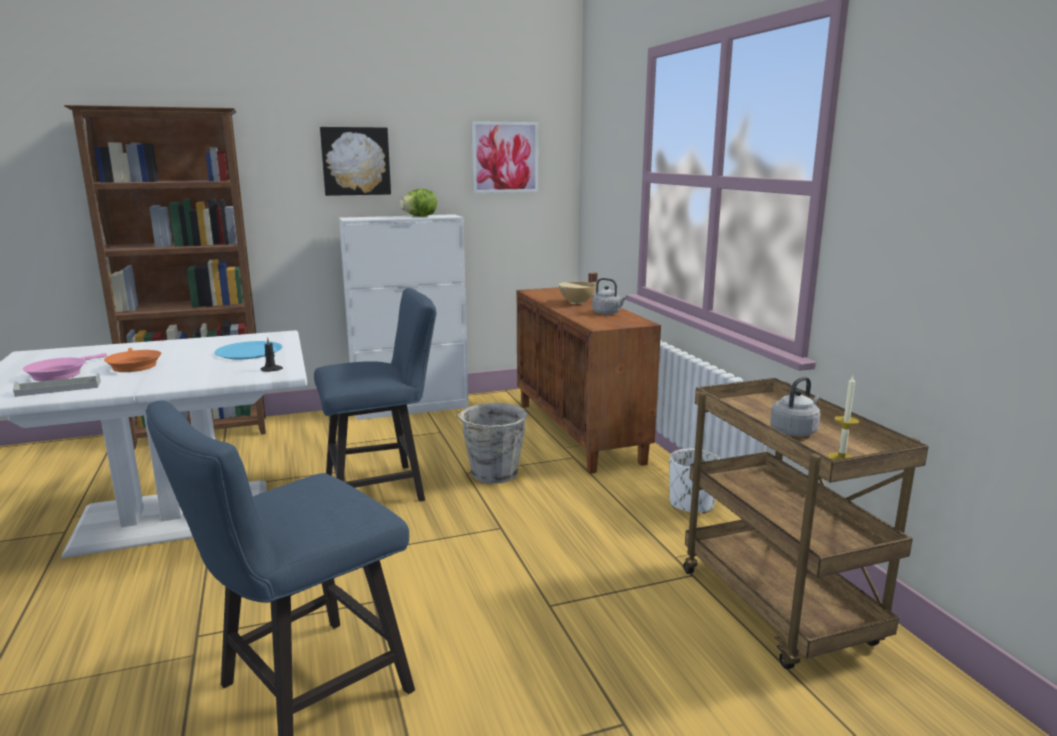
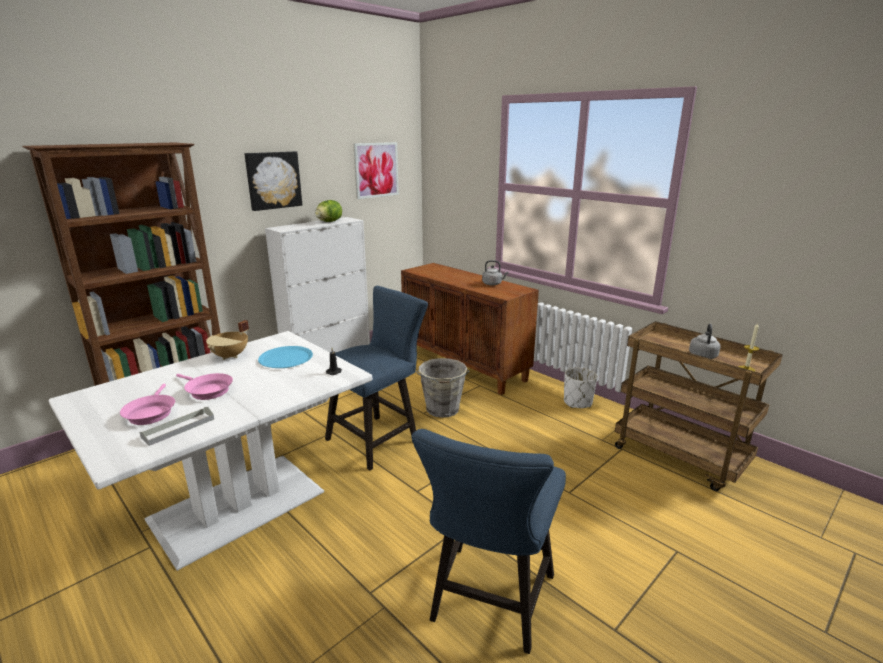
camera: 25 degrees left, 5 degrees up
orange frying pan [104,348,162,372] -> pink frying pan [176,373,233,400]
beige cooking pot [559,272,597,305] -> beige cooking pot moved to [206,320,249,360]

